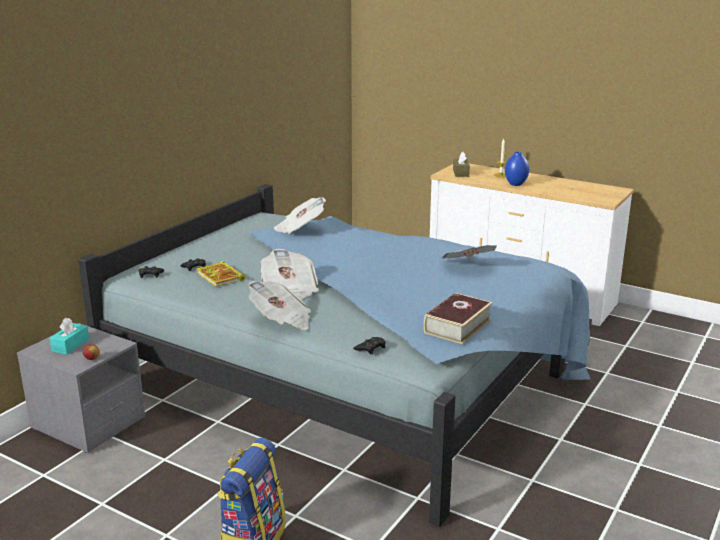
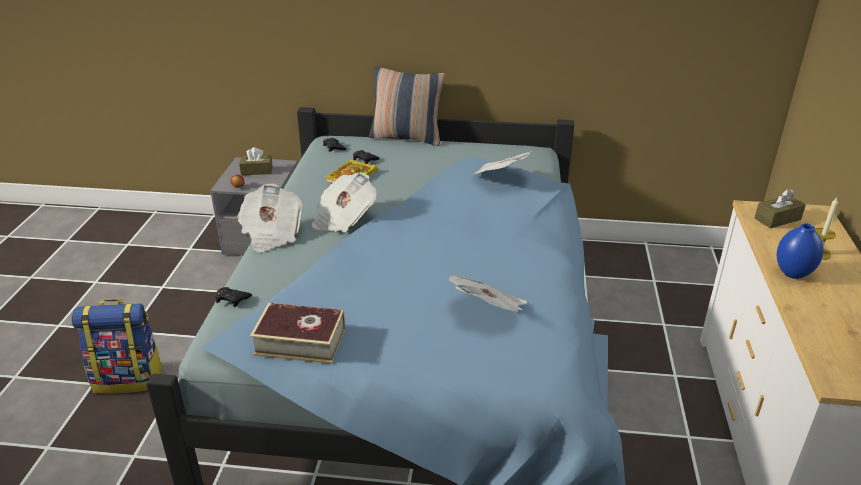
camera: 65 degrees right, 10 degrees up
turquoise tissue box [50,318,89,354] -> brown tissue box [239,147,273,175]
none -> pillow [369,67,445,146]

